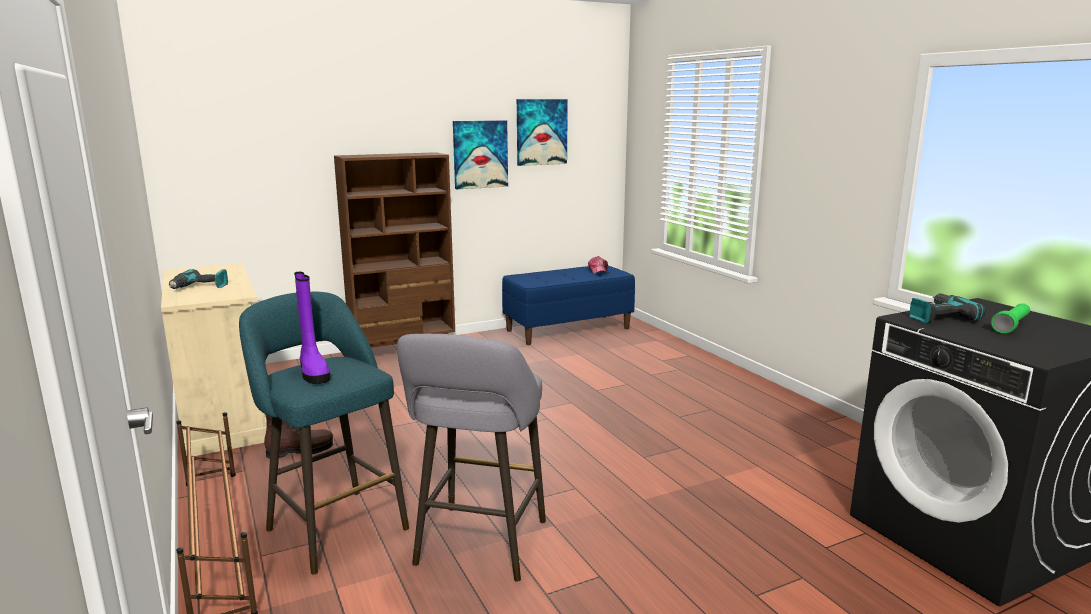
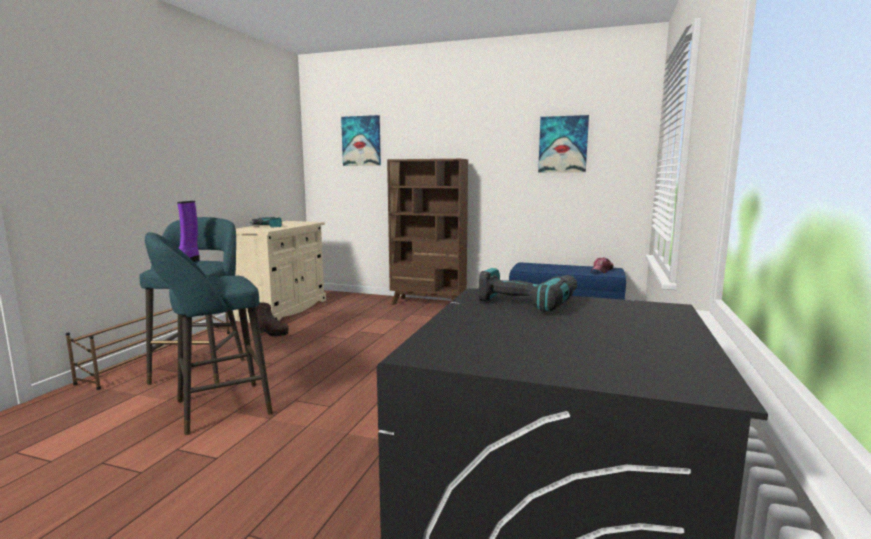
camera: 45 degrees right, 5 degrees down
grey stool [397,334,546,582] -> turquoise stool [145,232,273,435]
picture [453,120,508,189] -> picture moved to [341,115,381,166]
green flashlight [991,303,1030,334] -> none

